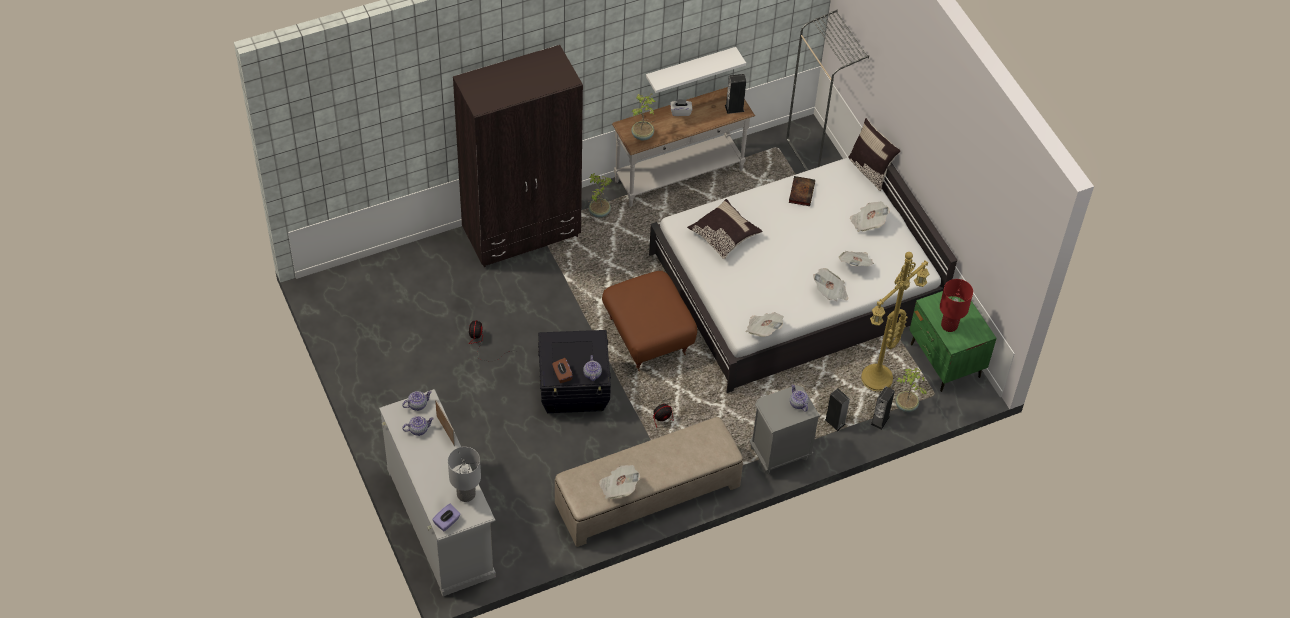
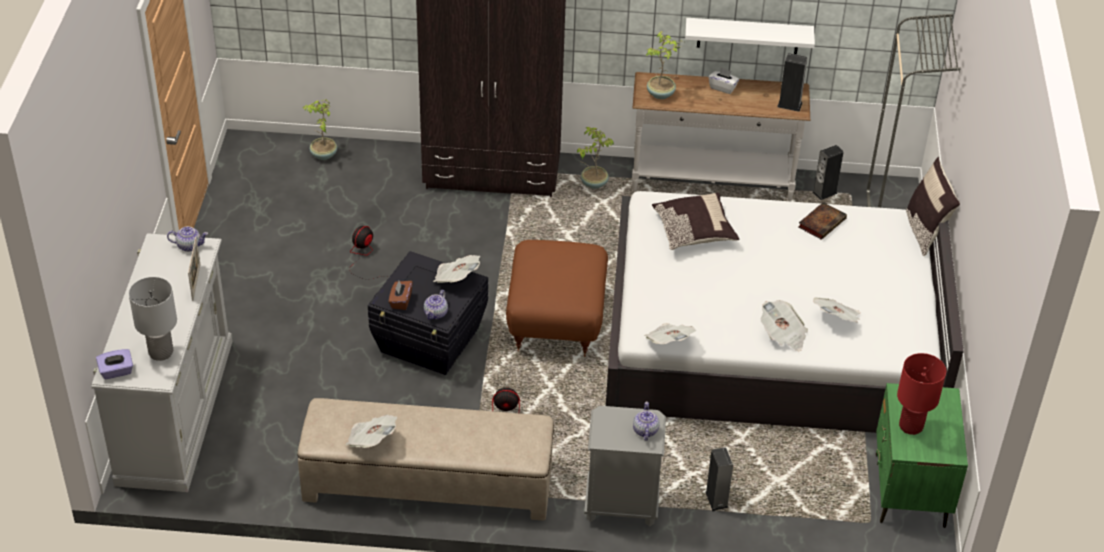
camera: 30 degrees right, 10 degrees down
teapot [402,416,434,436] -> none
newspaper [850,201,890,232] -> newspaper moved to [433,255,480,283]
yellow floor lamp [861,252,929,391] -> none
speaker [870,386,895,430] -> speaker moved to [813,145,843,200]
potted plant [895,368,927,412] -> potted plant moved to [303,99,337,160]

